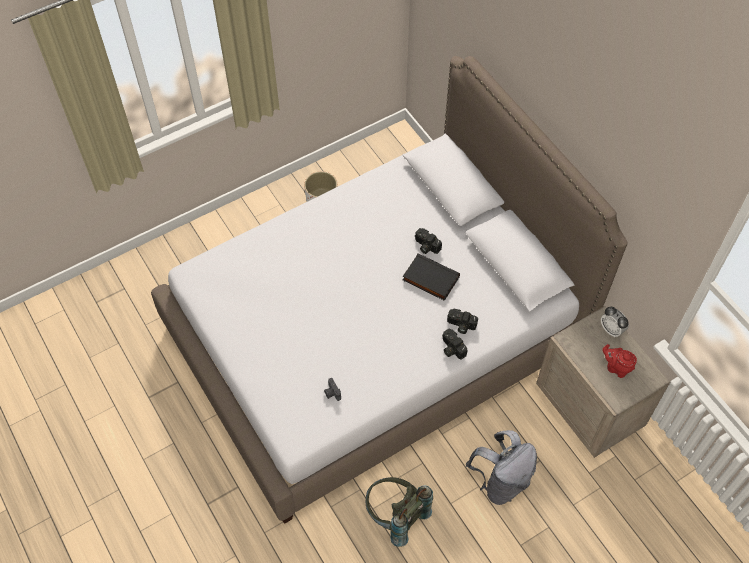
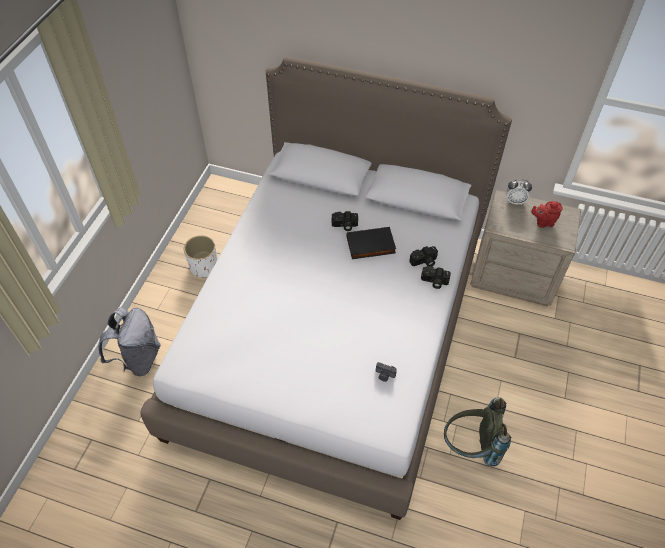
camera: 40 degrees left, 5 degrees down
grey backpack [466,430,537,505] -> grey backpack moved to [99,307,161,376]

